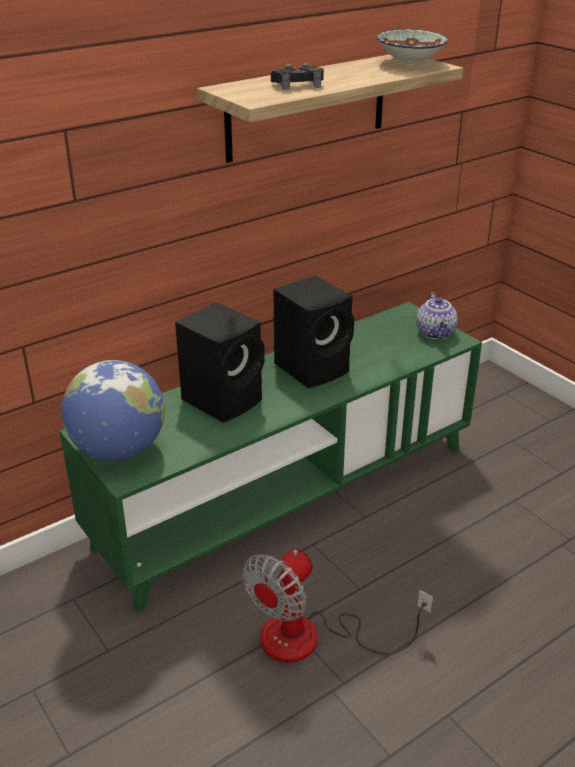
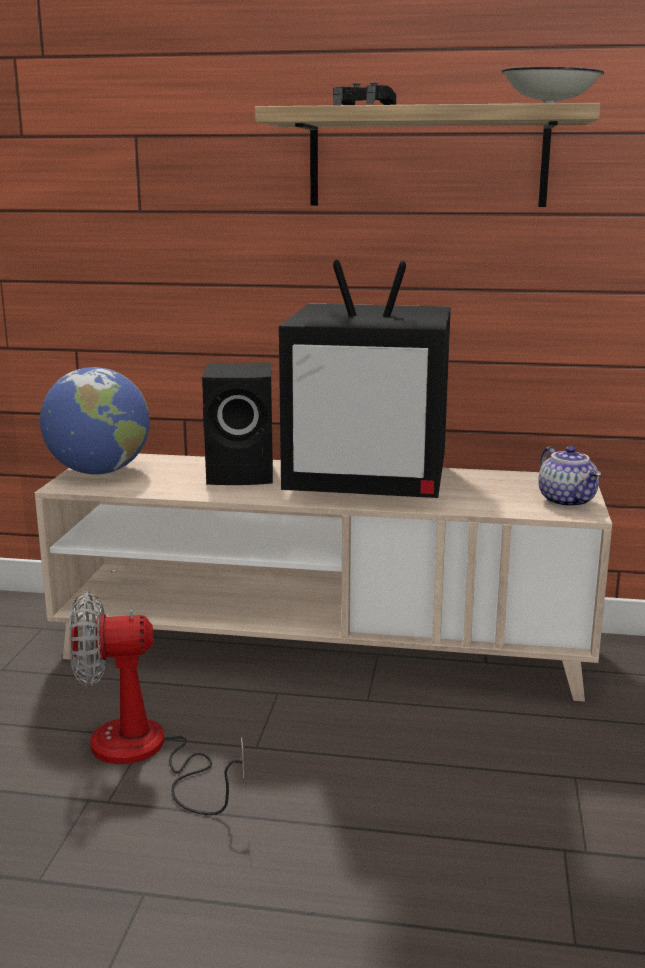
camera: 45 degrees right, 15 degrees down
green tv stand [59,302,482,612] -> beige tv stand [35,454,612,702]
black speaker [274,275,354,388] -> television [279,260,451,498]
teapot [416,292,458,339] -> teapot turned 60 degrees counterclockwise [538,446,601,508]

